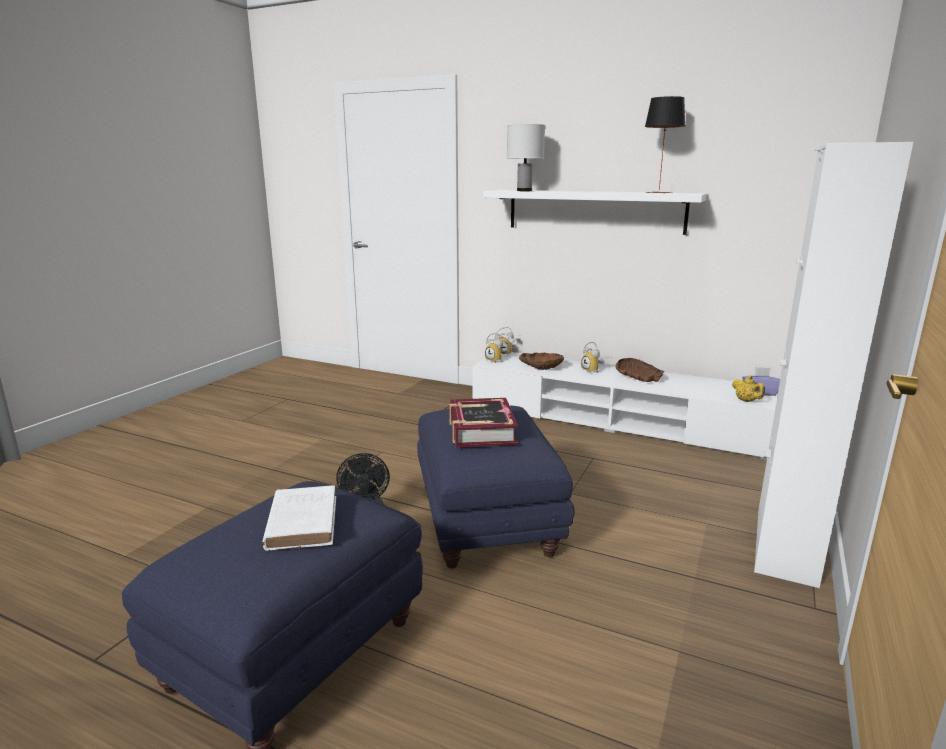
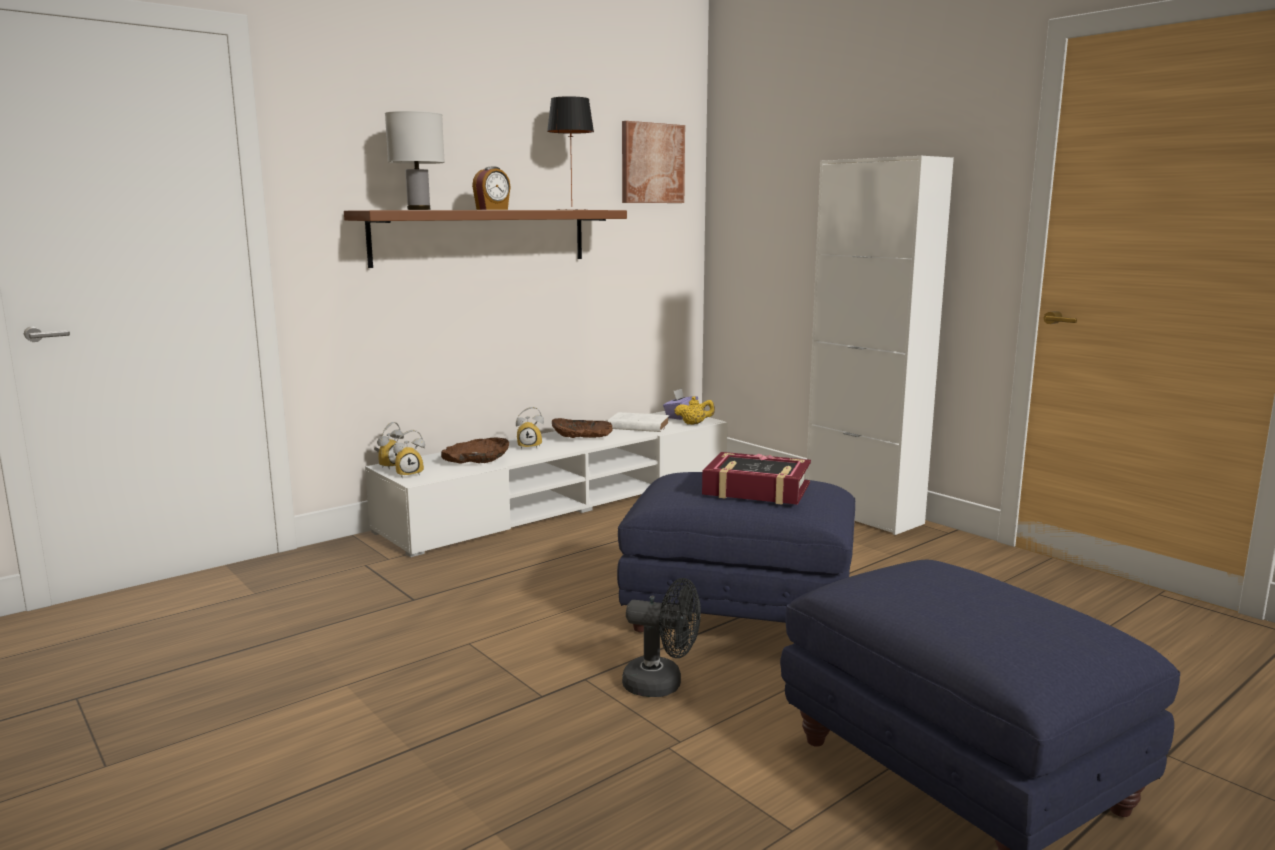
camera: 65 degrees left, 5 degrees down
white book [262,485,336,551] -> white book moved to [608,412,669,432]
white shelf [483,190,707,235] -> brown shelf [344,210,627,268]
none -> alarm clock [472,166,511,210]
none -> picture [622,121,685,203]

